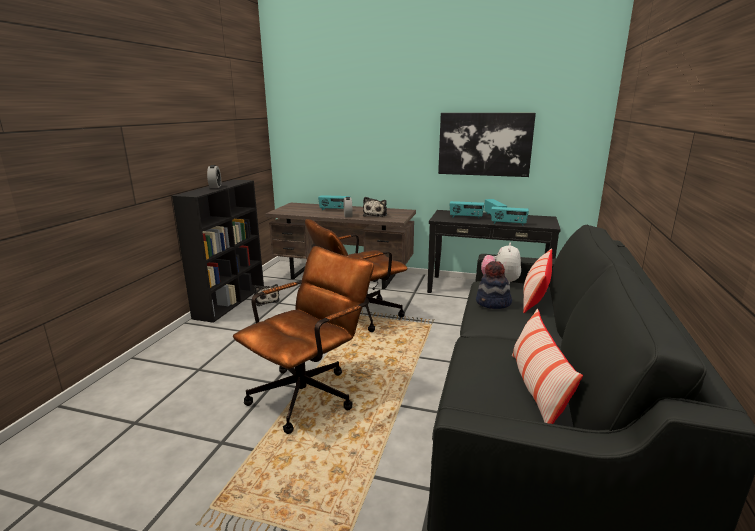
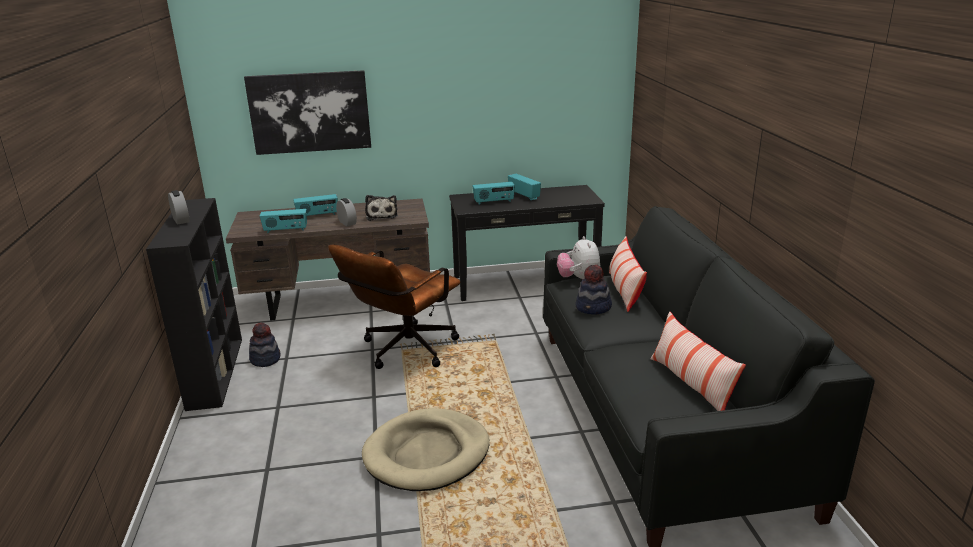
camera: 25 degrees left, 5 degrees up
brown office chair [233,246,374,434] -> beige dog bed [362,408,490,491]
plush toy [254,284,280,306] -> hat [249,323,281,367]
picture [438,113,536,177] -> picture moved to [244,70,371,155]
radio [491,207,529,226] -> radio moved to [260,209,307,233]

